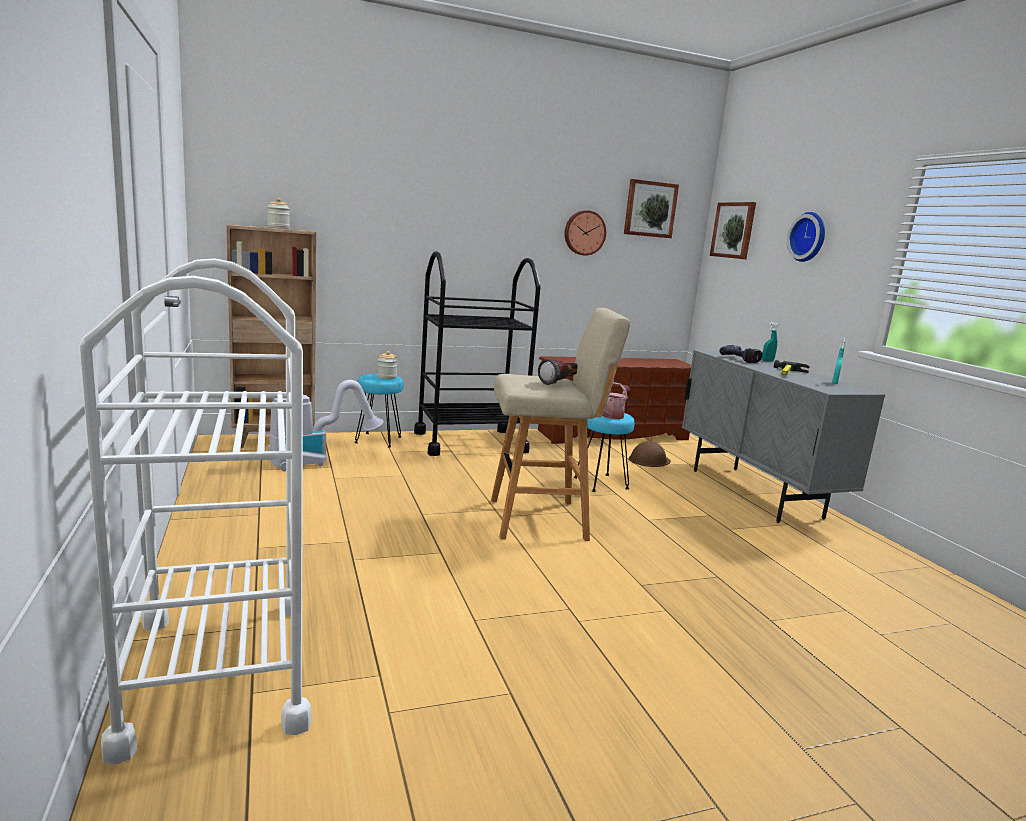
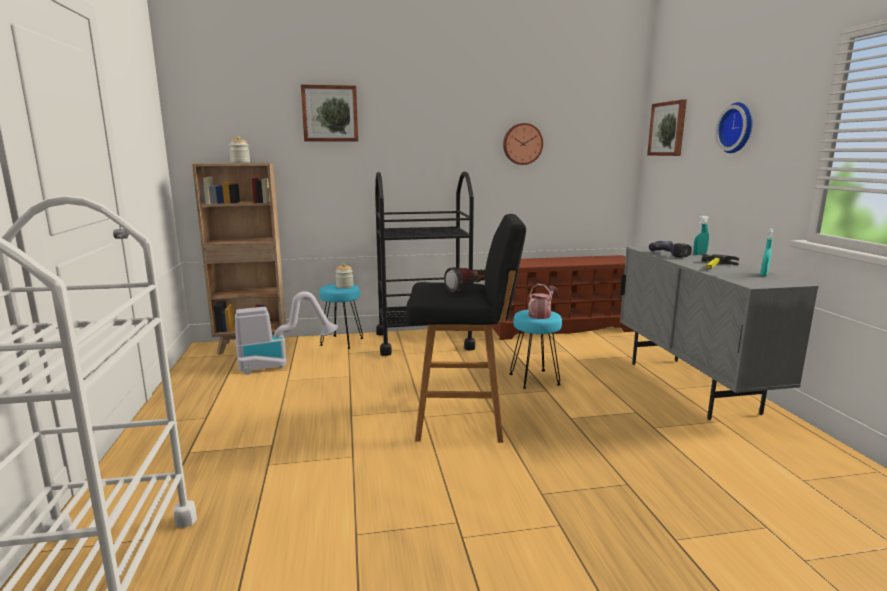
camera: 10 degrees right, 0 degrees up
beige stool [491,308,630,541] -> black stool [406,214,526,443]
picture [624,179,679,238] -> picture moved to [301,84,358,142]
brown hard hat [629,441,671,467] -> none

